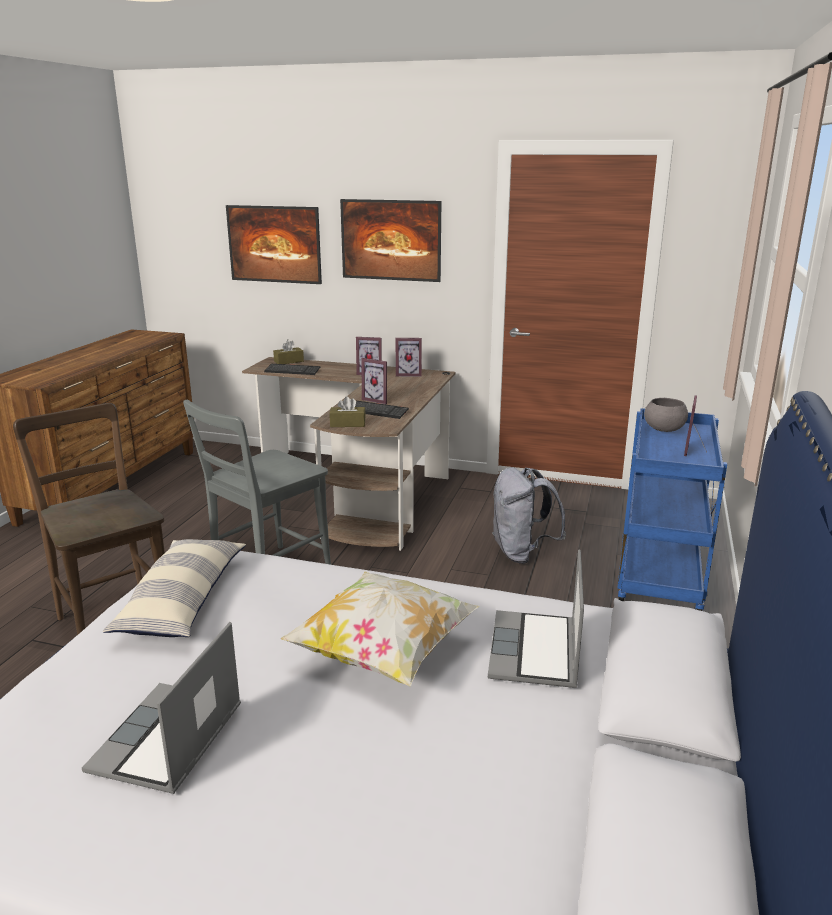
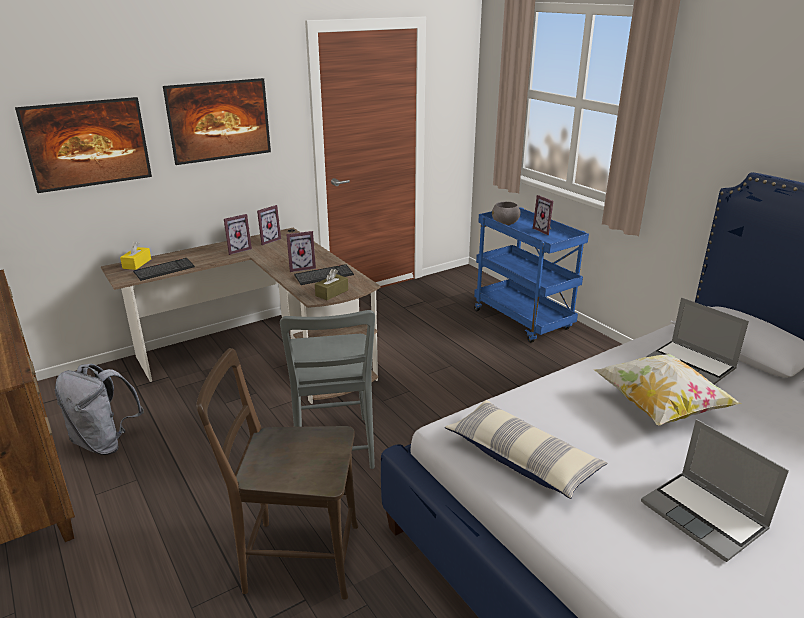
camera: 50 degrees left, 5 degrees up
brown tissue box [273,339,304,364] -> yellow tissue box [120,241,151,270]
grey backpack [492,467,566,564] -> grey backpack moved to [55,364,144,455]

